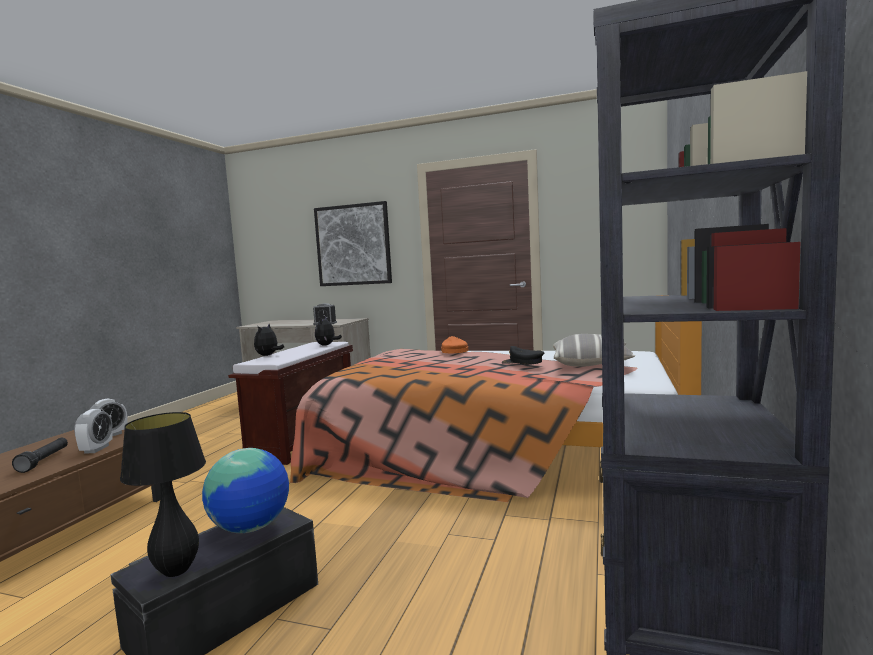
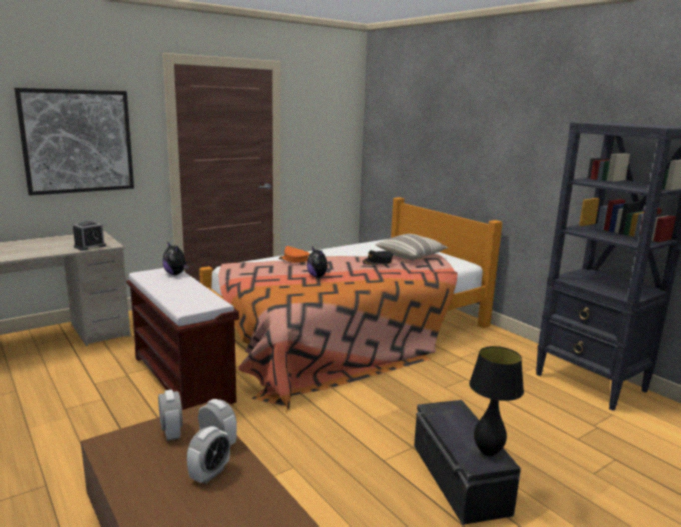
camera: 55 degrees left, 10 degrees up
black flashlight [12,438,68,473] -> alarm clock [187,426,230,484]
globe [202,448,289,533] -> none
plush toy [254,324,284,356] -> plush toy moved to [307,246,331,278]

